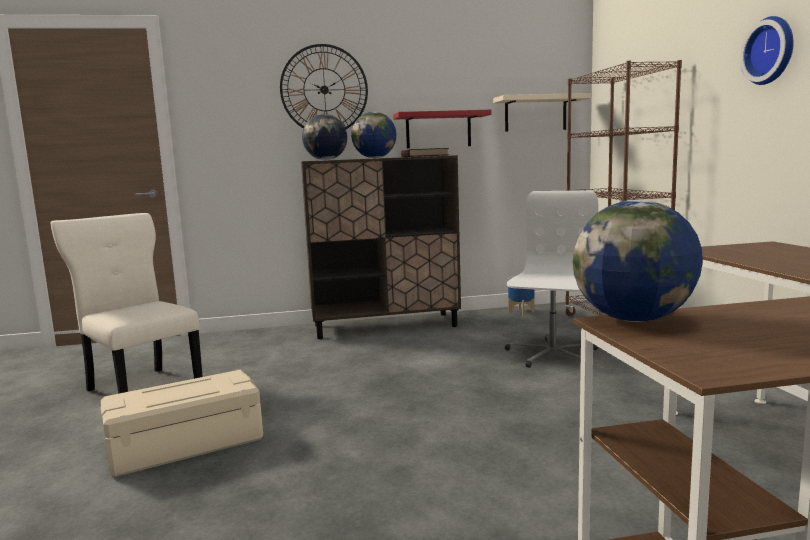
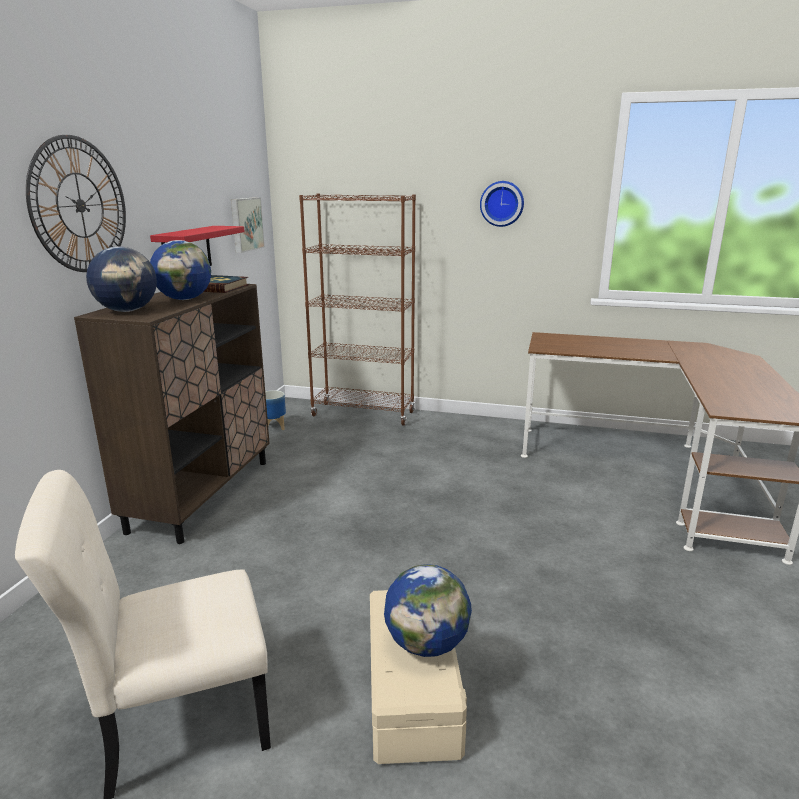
camera: 65 degrees left, 10 degrees up
beige shelf [493,93,591,132] -> picture [231,197,265,253]
white office chair [505,190,598,368] -> none
globe [573,200,703,322] -> globe moved to [384,564,472,657]

